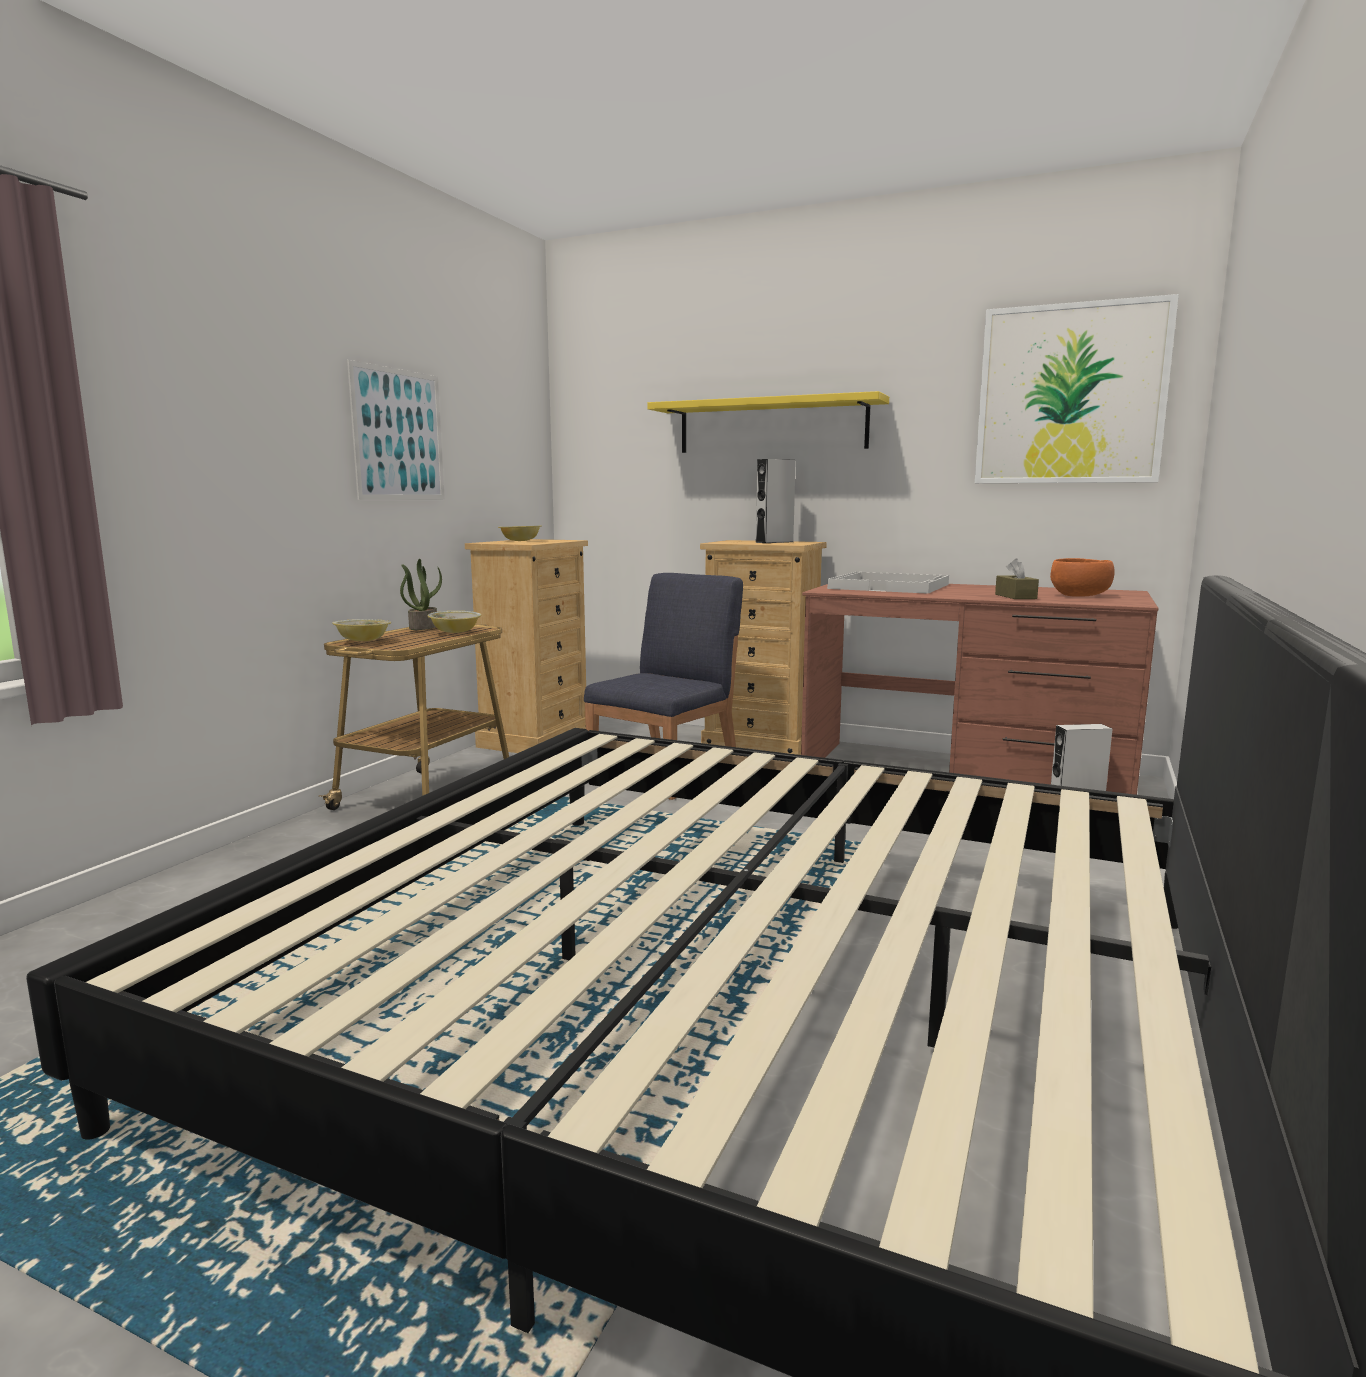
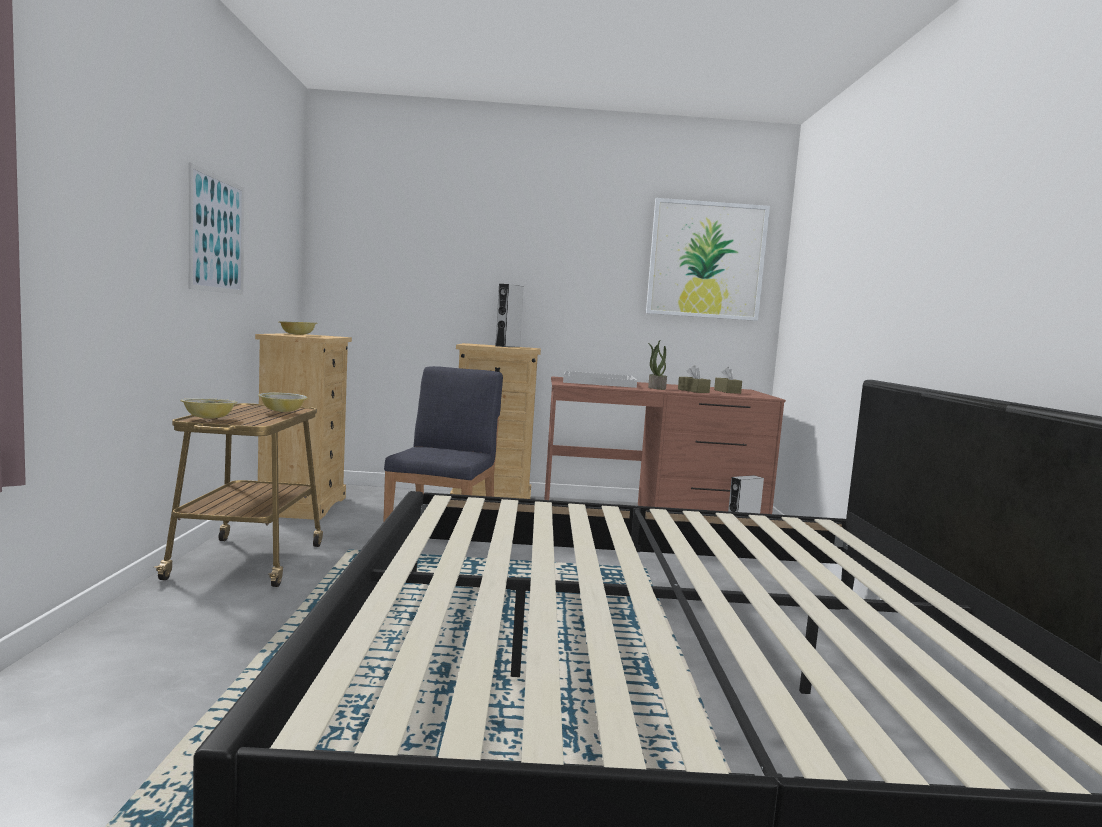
camera: 25 degrees left, 5 degrees down
potted plant [400,559,442,630] -> potted plant moved to [648,340,667,390]
yellow shelf [647,391,889,453] -> none
orange bowl [1050,558,1115,597] -> brown tissue box [714,367,742,394]

